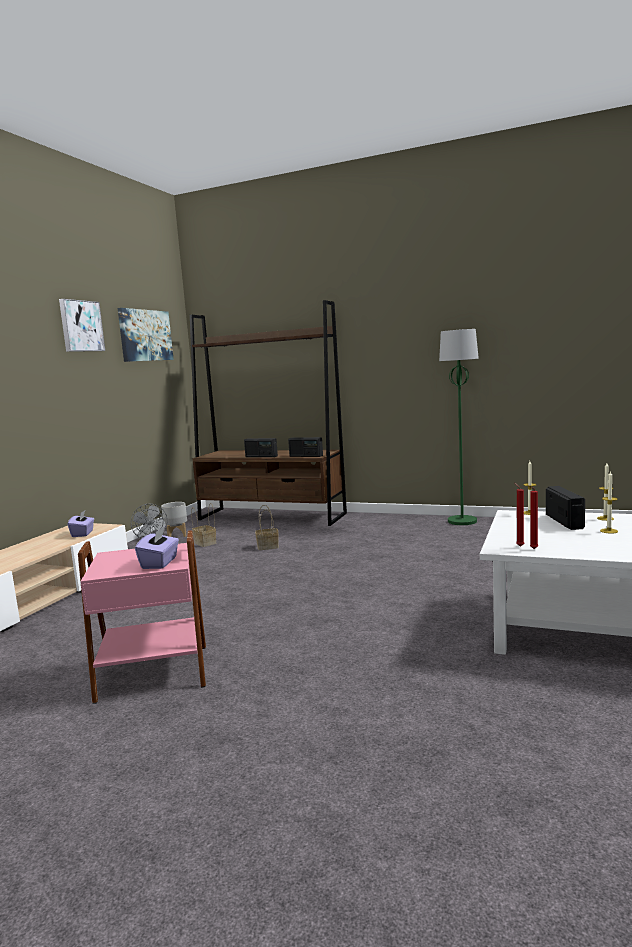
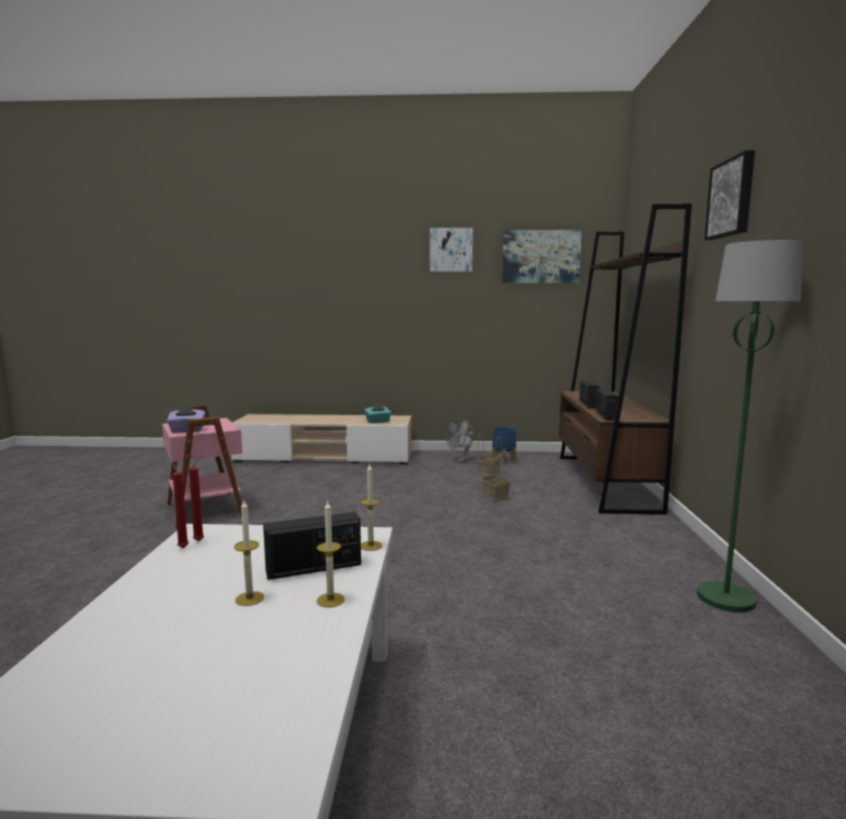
camera: 70 degrees right, 0 degrees up
purple tissue box [68,511,94,537] -> turquoise tissue box [364,404,392,423]
grey planter [161,502,187,537] -> blue planter [492,427,517,464]
none -> picture [704,150,755,240]

